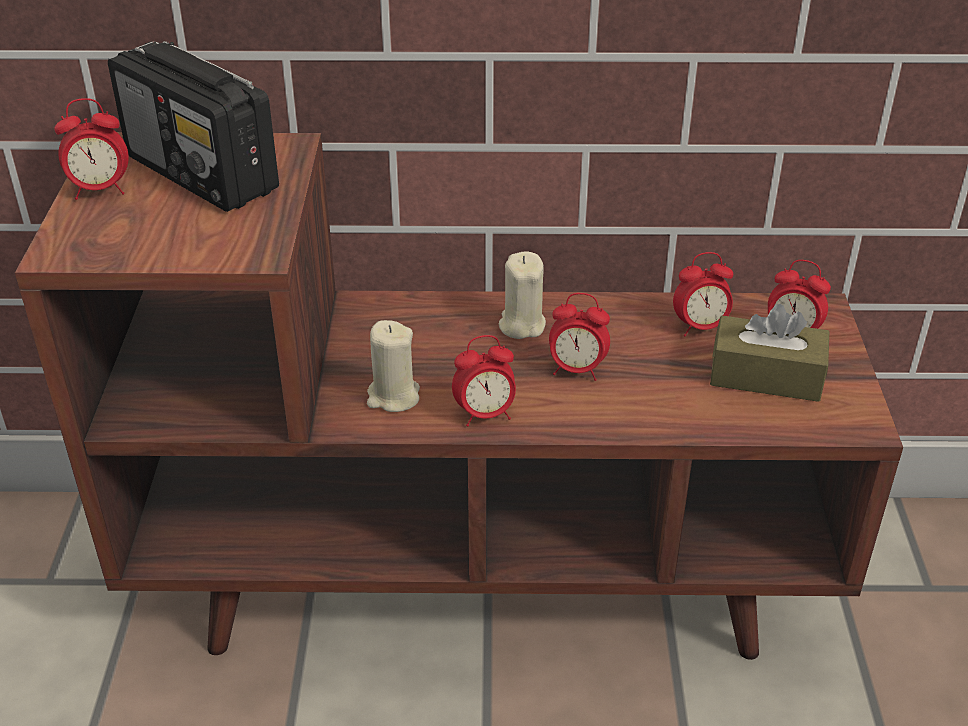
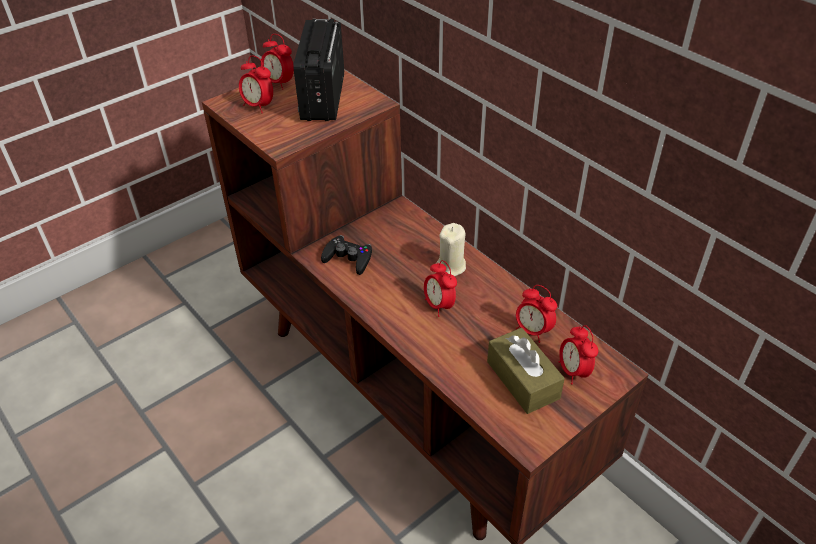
camera: 50 degrees right, 5 degrees up
beige candle [367,320,420,412] -> black game controller [321,235,372,275]
alarm clock [452,335,516,427] -> alarm clock moved to [239,55,273,113]

